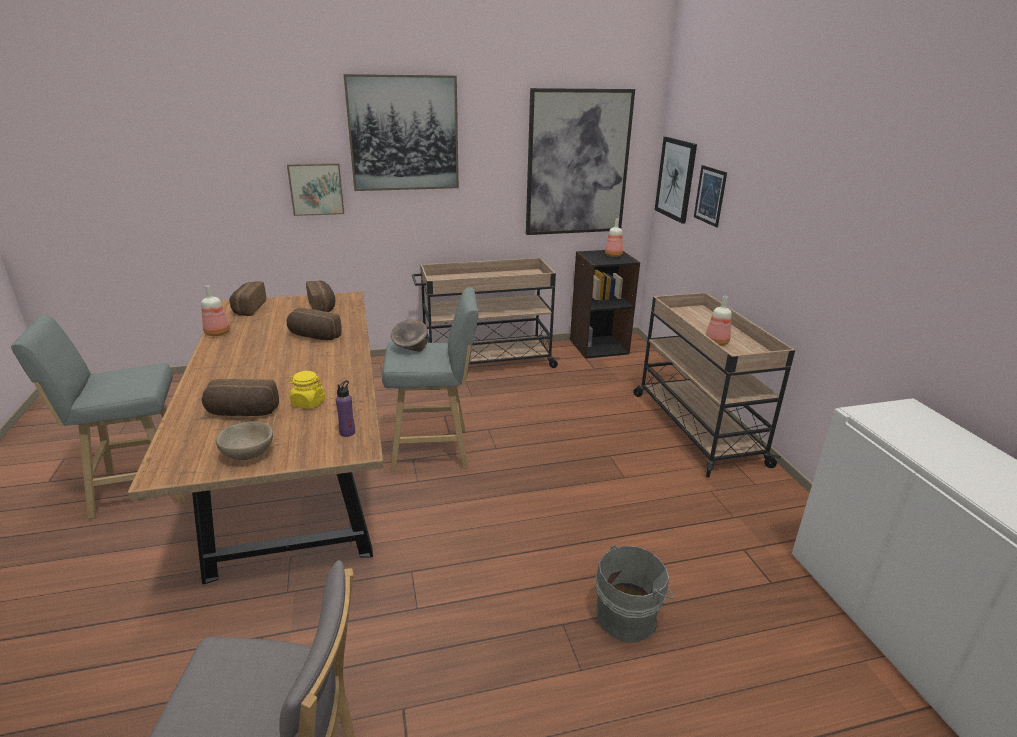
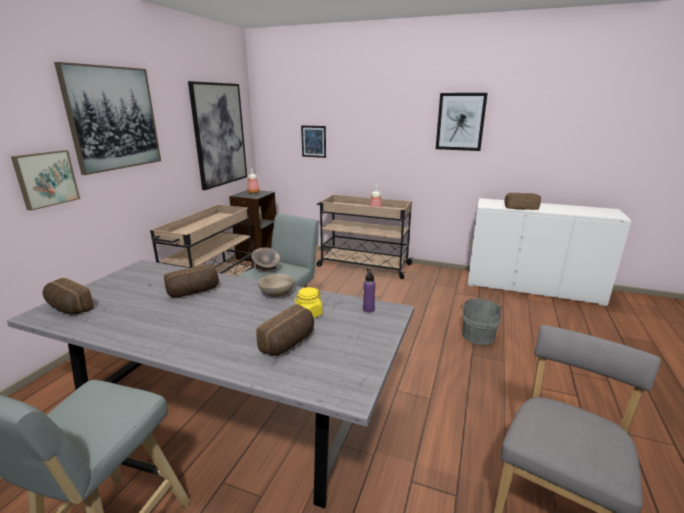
camera: 55 degrees left, 5 degrees down
brown dining table [128,291,384,584] -> grey dining table [7,260,414,509]
bottle [201,285,230,336] -> none
beige bowl [216,421,273,460] -> beige bowl moved to [258,273,294,297]
bread [306,280,335,312] -> bread moved to [504,193,541,210]
picture [655,137,697,224] -> picture moved to [436,93,488,151]

